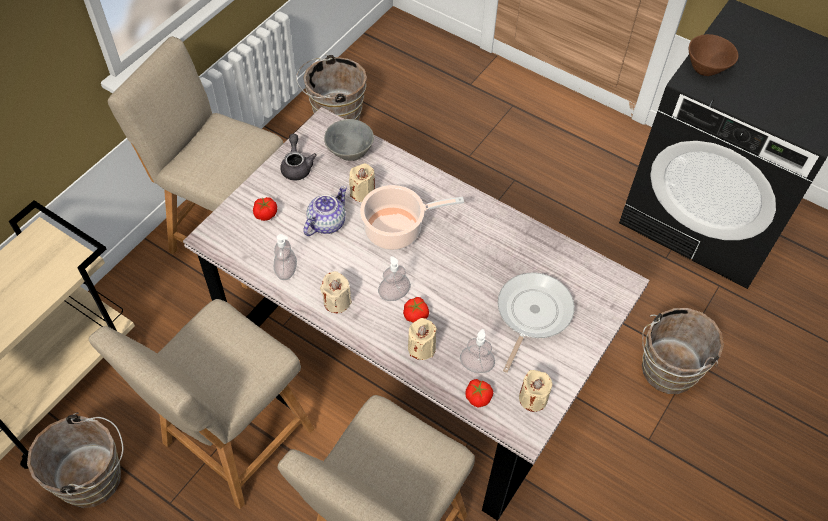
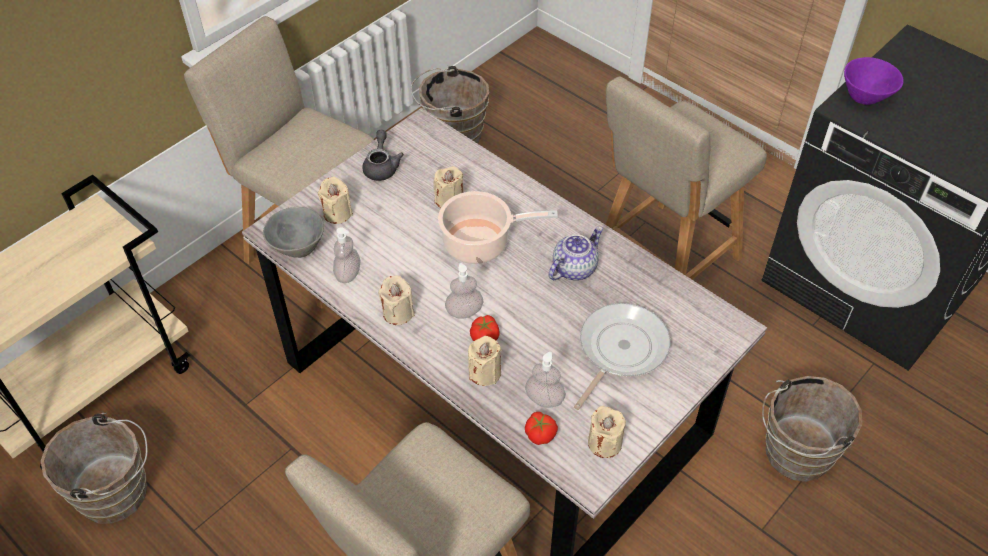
camera: 10 degrees right, 5 degrees down
beige chair [89,299,315,509] -> beige chair moved to [605,77,767,280]
tomato [253,197,277,221] -> beige candle [318,177,353,224]
teapot [303,186,347,236] -> teapot moved to [549,227,603,280]
grey bowl [324,119,374,161] -> grey bowl moved to [263,207,324,258]
brown bowl [689,34,739,76] -> purple bowl [844,57,904,105]

